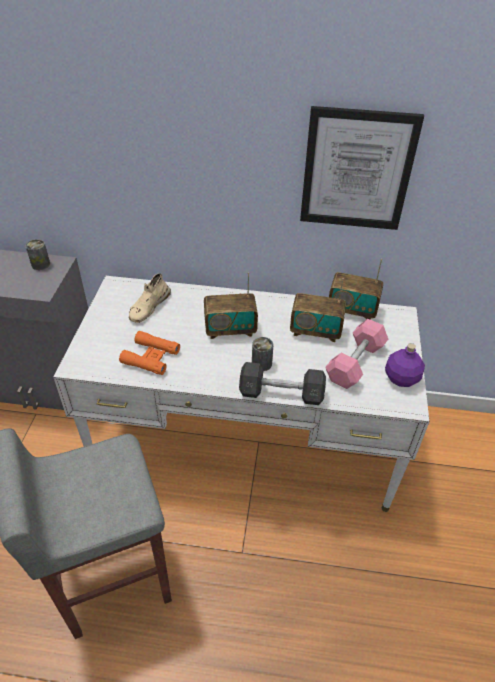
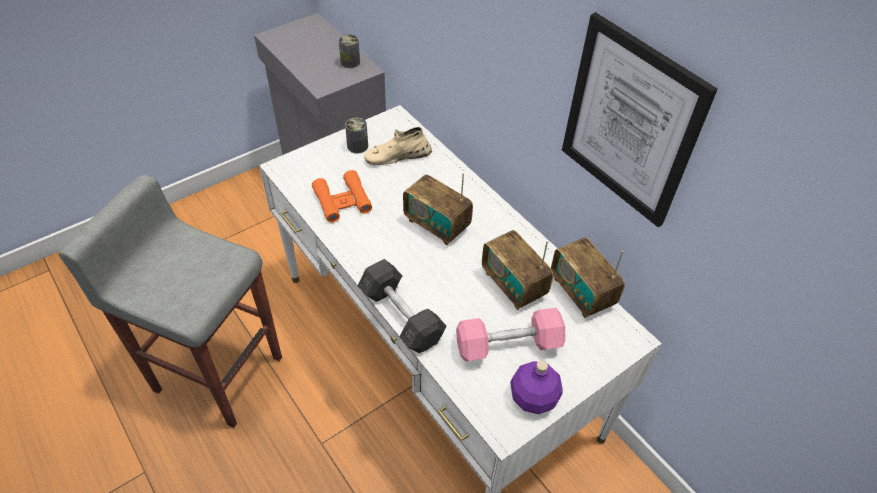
camera: 45 degrees right, 5 degrees up
can [252,337,274,371] -> can moved to [345,118,368,153]

